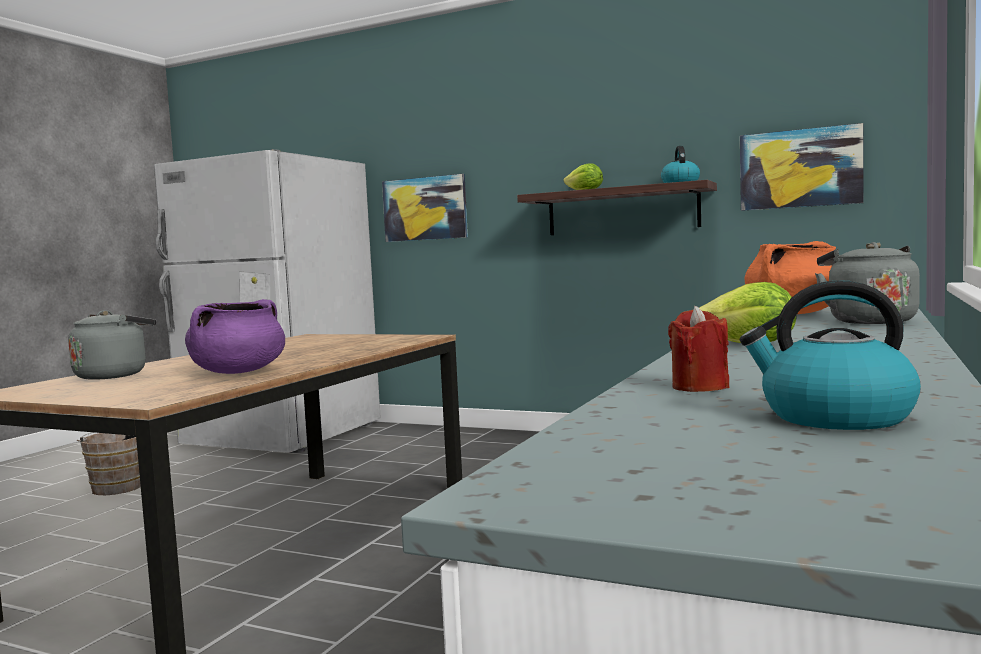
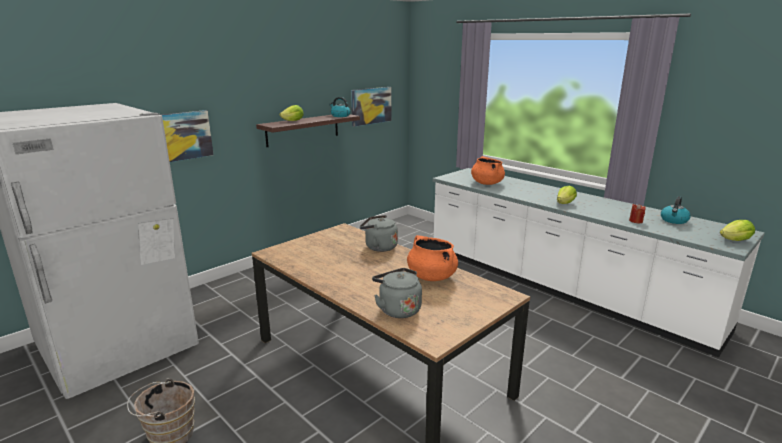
camera: 70 degrees left, 15 degrees up
purple cooking pot [185,299,285,374] -> orange cooking pot [407,235,458,281]
grey kettle [815,242,920,324] -> grey kettle moved to [360,215,398,252]
none -> lettuce [720,220,755,241]

